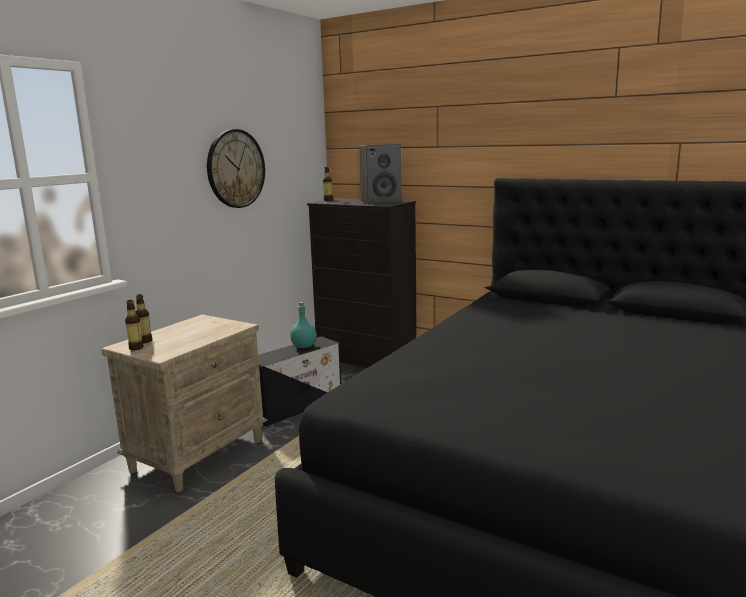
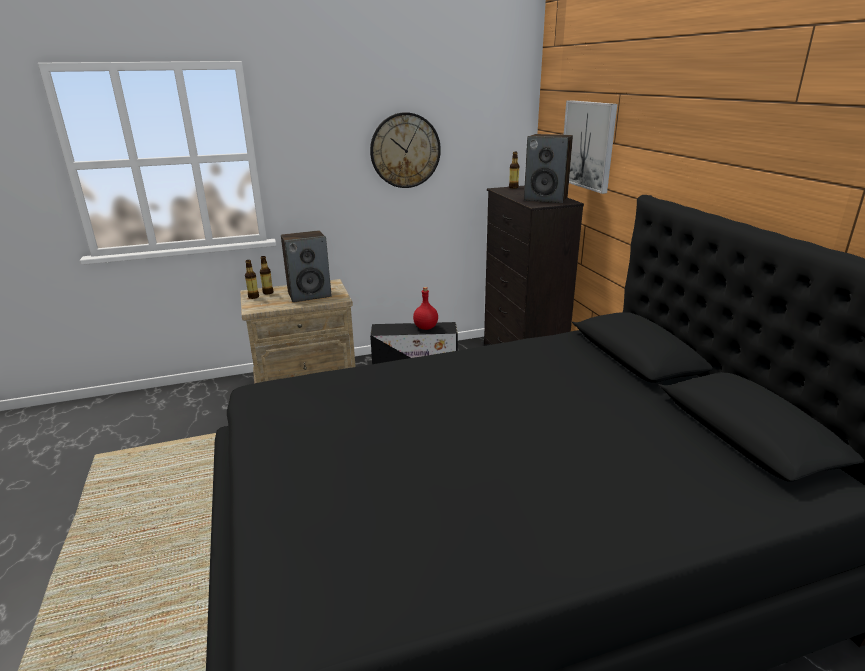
camera: 40 degrees right, 10 degrees up
turquoise bottle [290,302,317,348] -> red bottle [413,287,438,330]
none -> speaker [281,230,331,302]
none -> picture [564,100,617,194]

